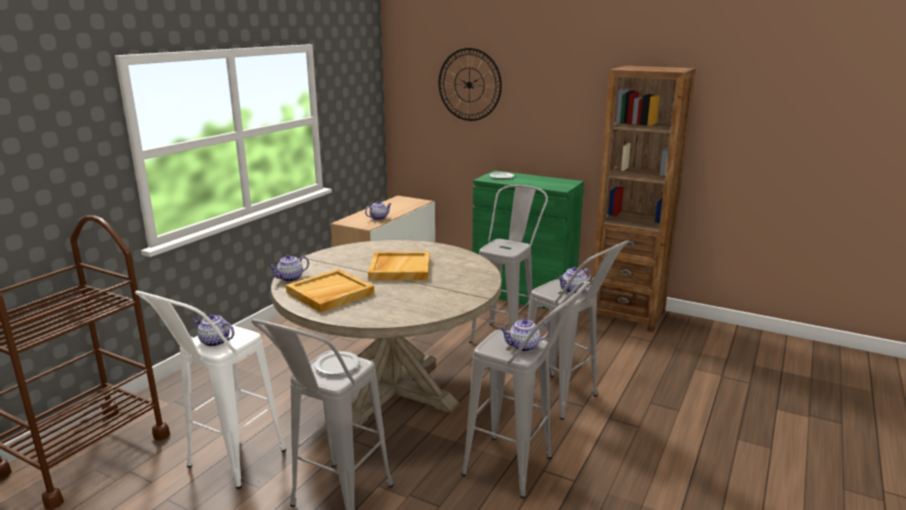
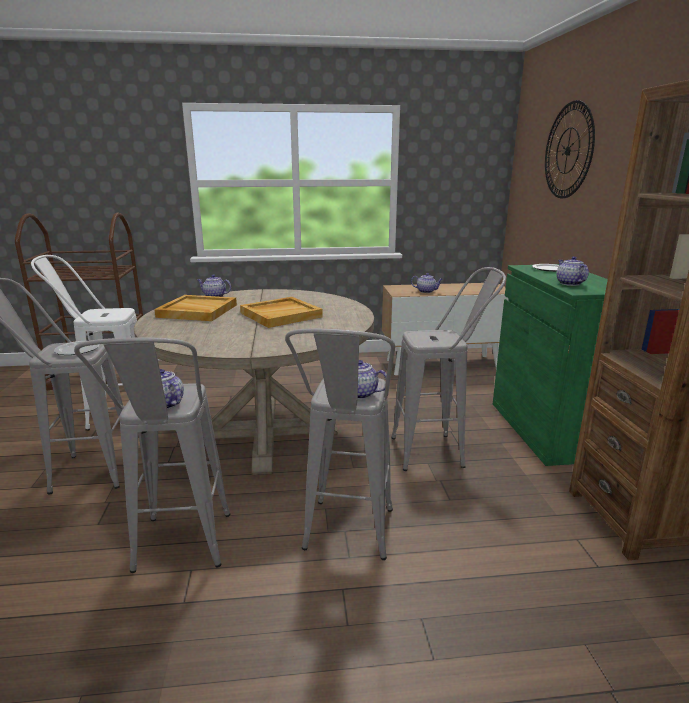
camera: 55 degrees right, 0 degrees up
teapot [192,314,235,347] -> teapot moved to [557,256,589,286]

